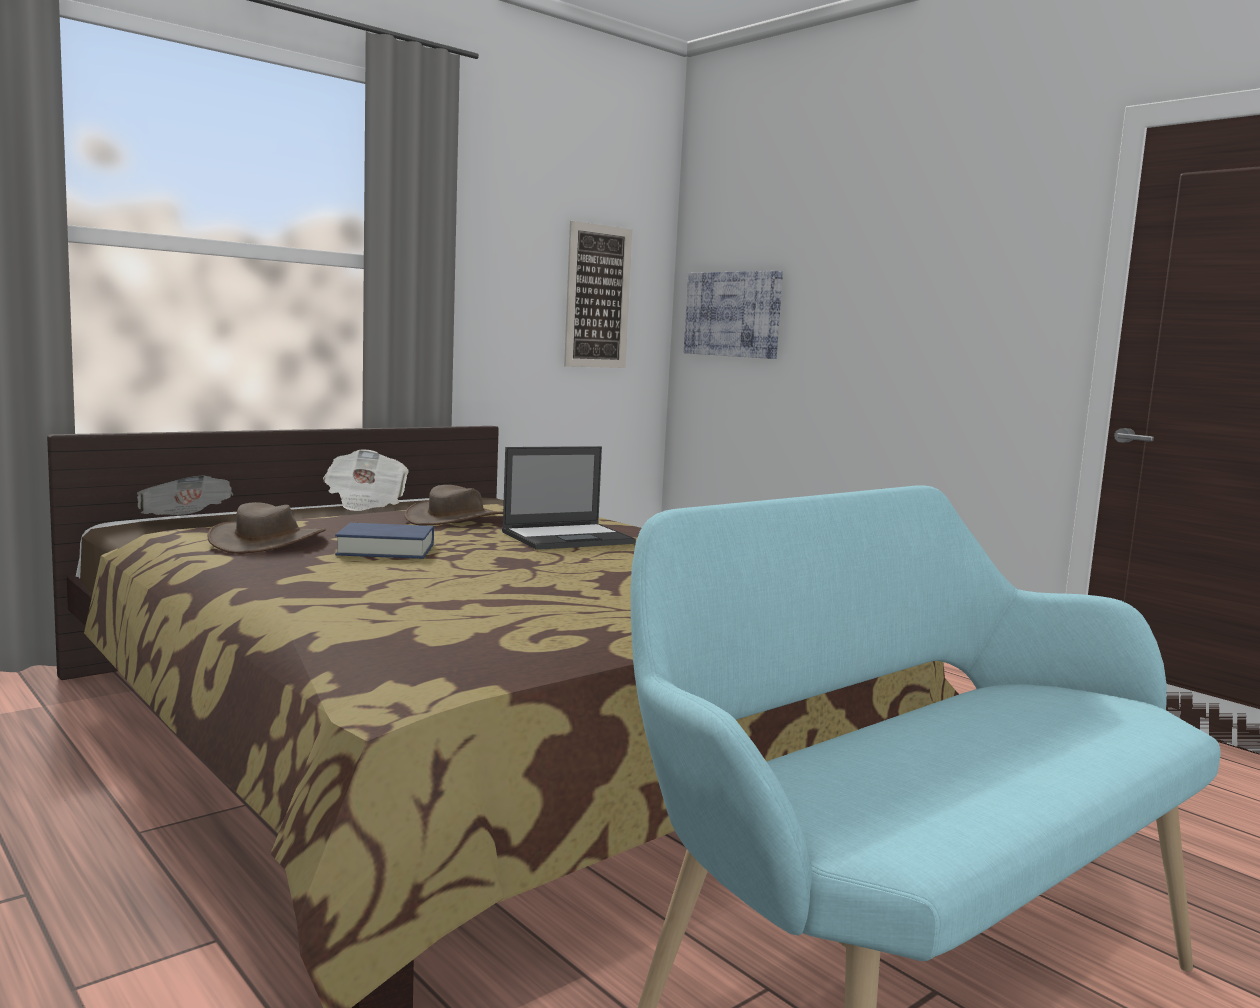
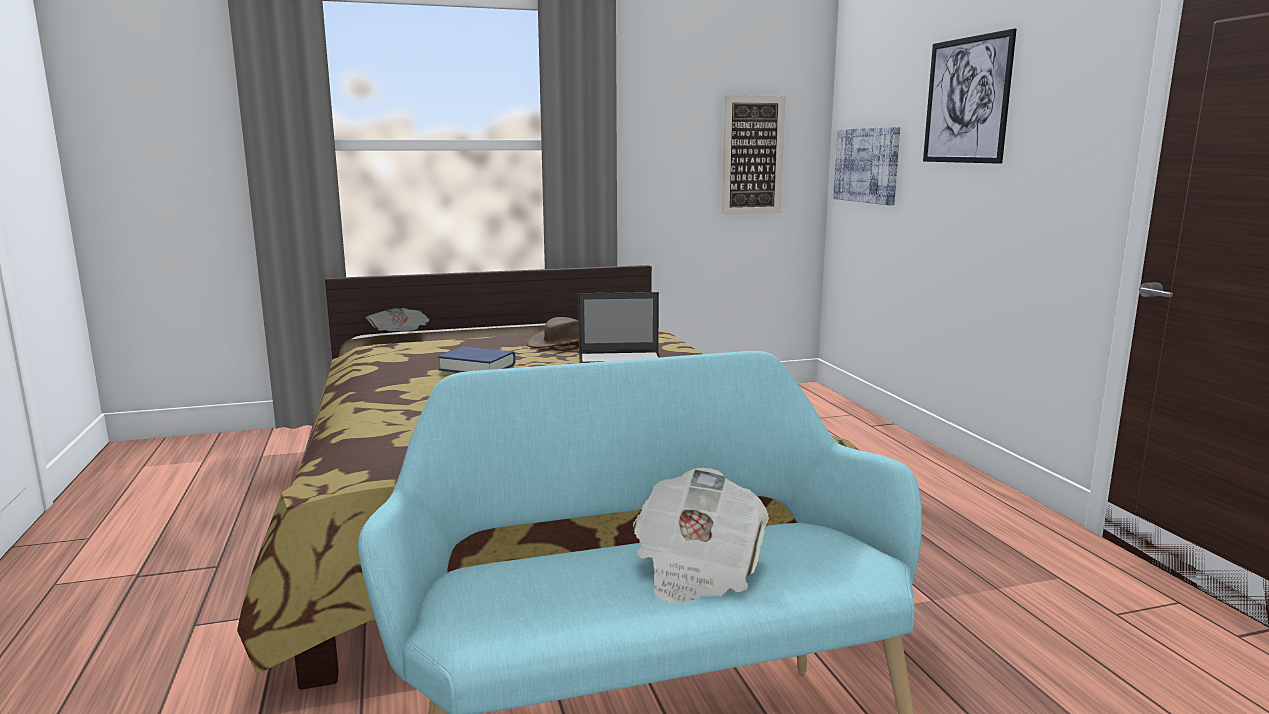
camera: 25 degrees right, 5 degrees up
brown hat [208,502,326,554] -> none
newspaper [323,449,409,511] -> newspaper moved to [633,468,769,603]
none -> picture [923,29,1017,164]

